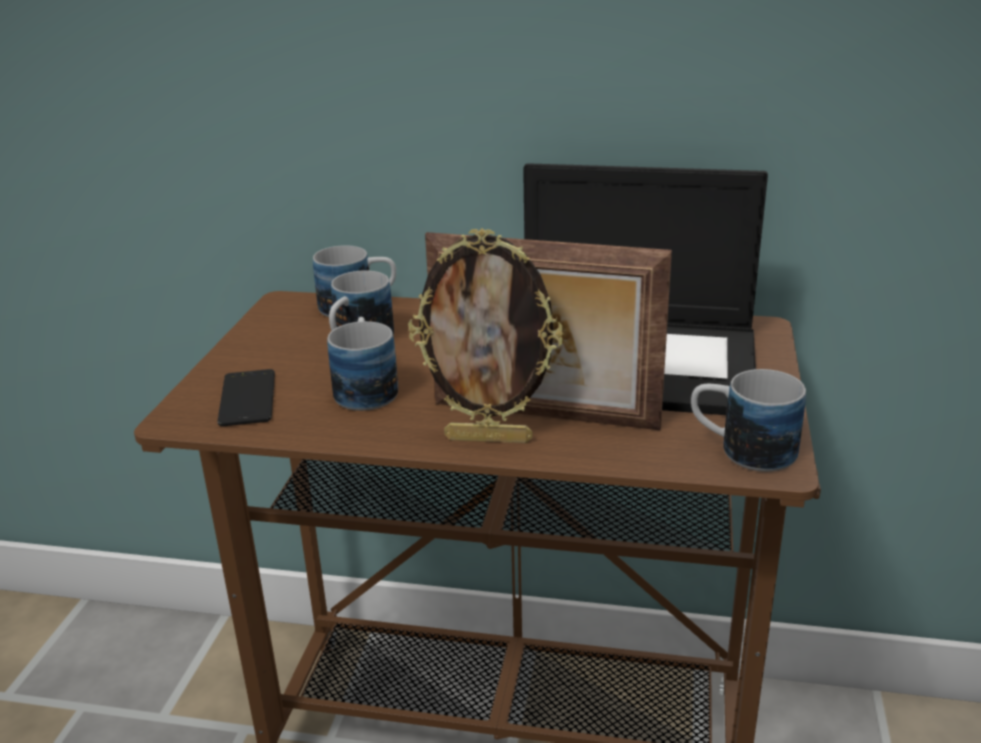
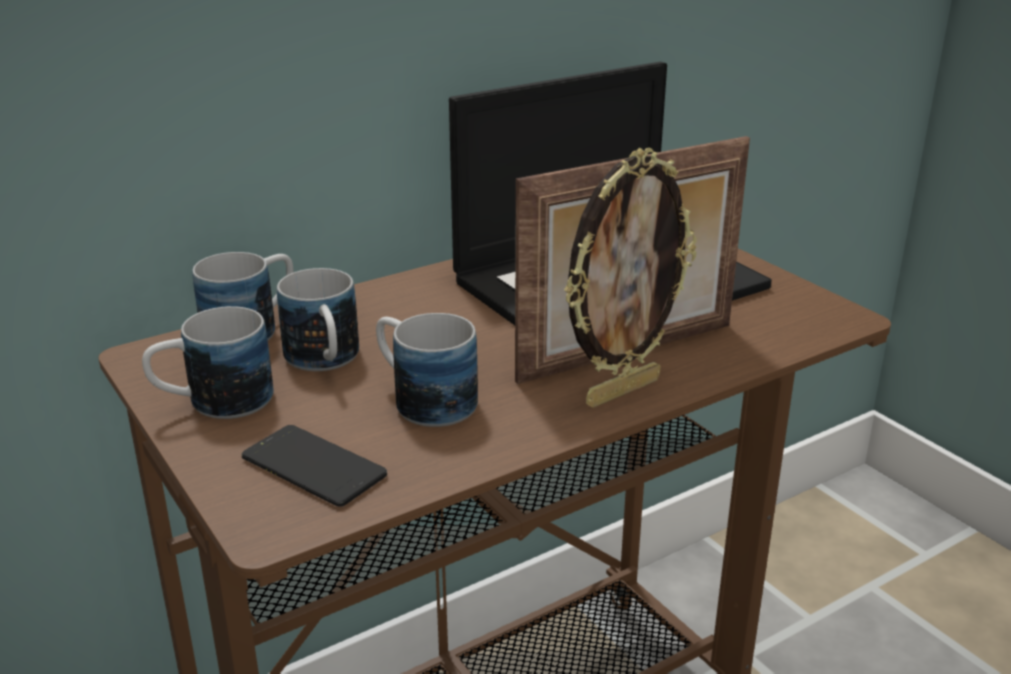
camera: 45 degrees left, 0 degrees up
mug [691,369,806,472] -> mug moved to [142,306,273,419]

